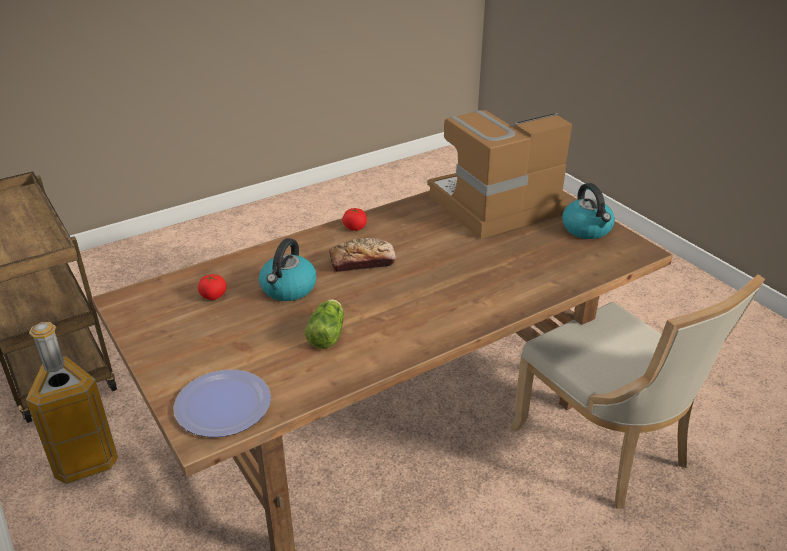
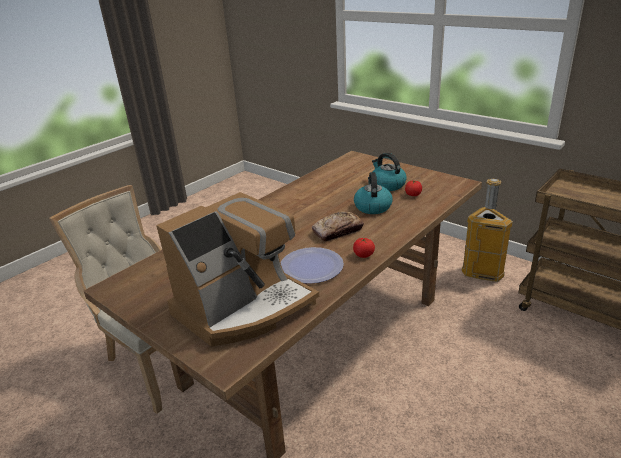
camera: 165 degrees right, 5 degrees down
plate [173,369,271,437] -> plate moved to [281,247,344,284]
lettuce [305,299,344,349] -> none
kettle [562,183,615,239] -> kettle moved to [372,153,407,191]

